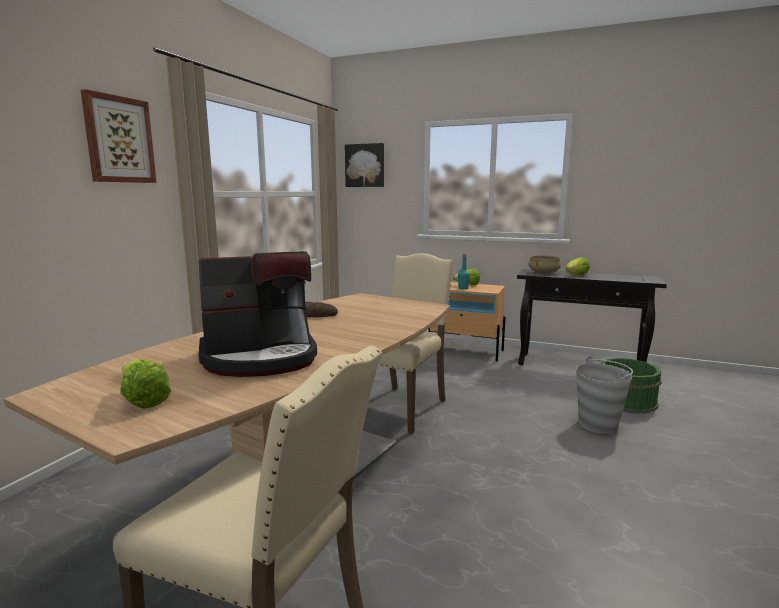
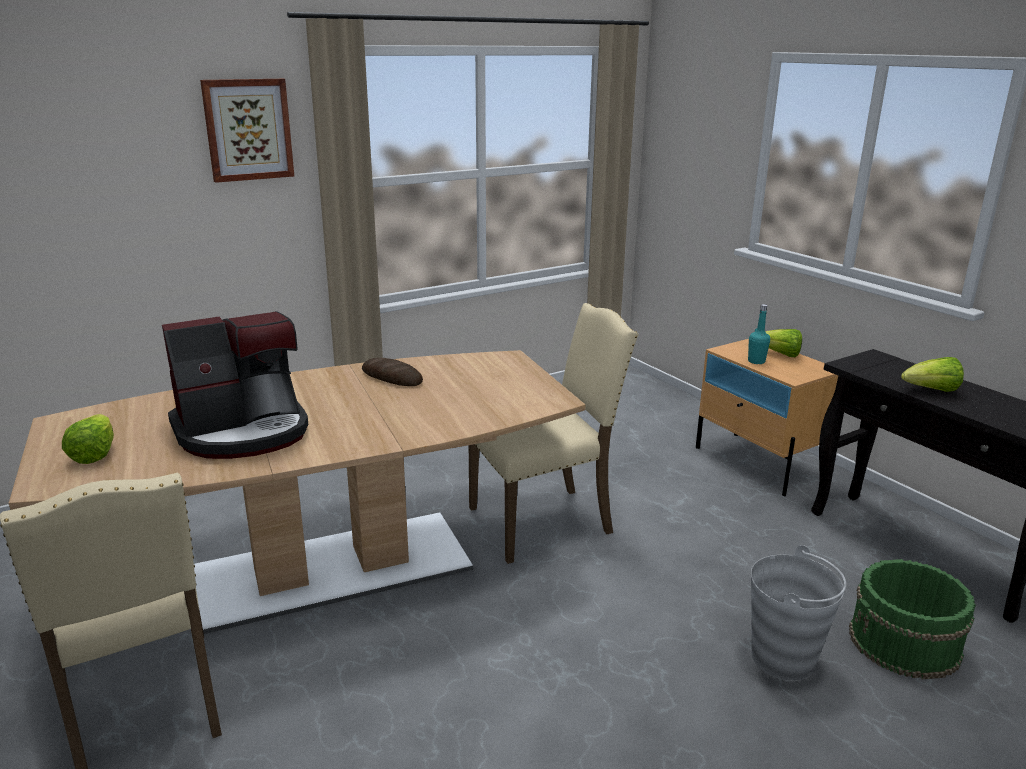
camera: 35 degrees right, 10 degrees up
coffee machine [198,251,317,377] -> coffee machine turned 45 degrees counterclockwise [162,311,308,459]
picture [345,143,384,187] -> none
beige cooking pot [528,255,561,273] -> none

